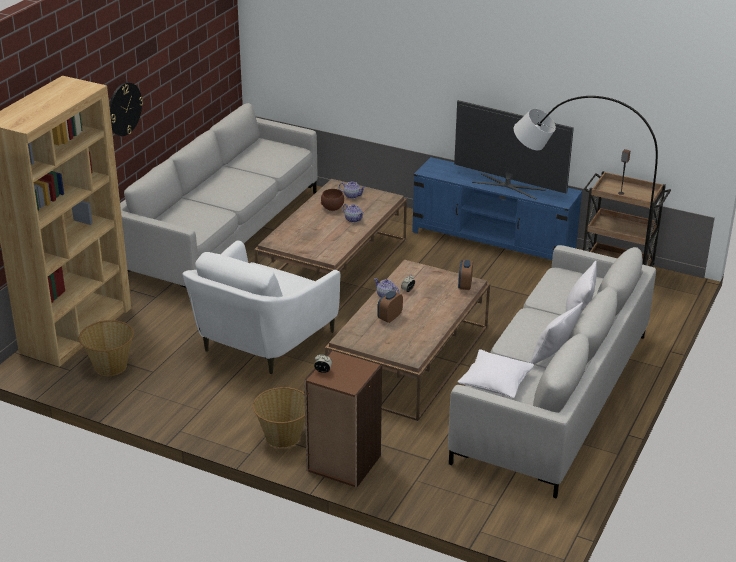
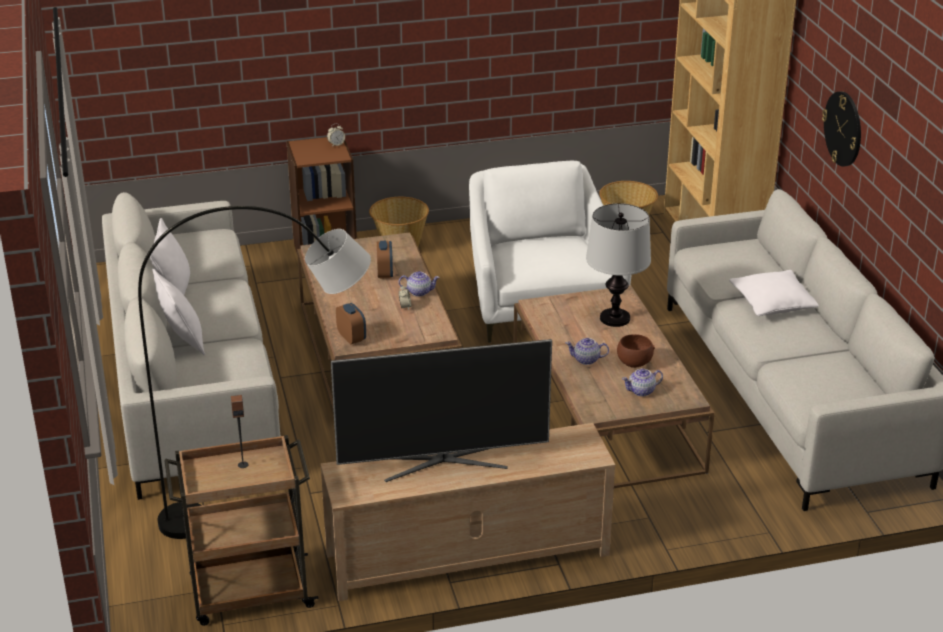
camera: 140 degrees right, 0 degrees up
blue tv stand [412,157,582,260] -> beige tv stand [320,423,615,601]
white pillow [458,349,534,398] -> white pillow moved to [729,270,819,316]
none -> table lamp [586,203,651,327]

